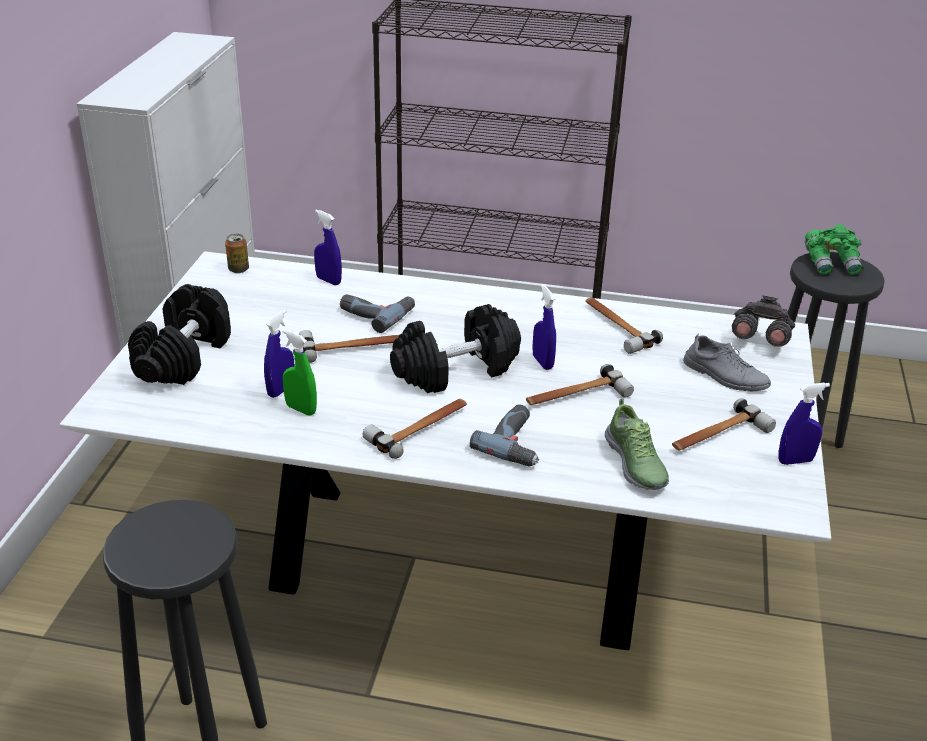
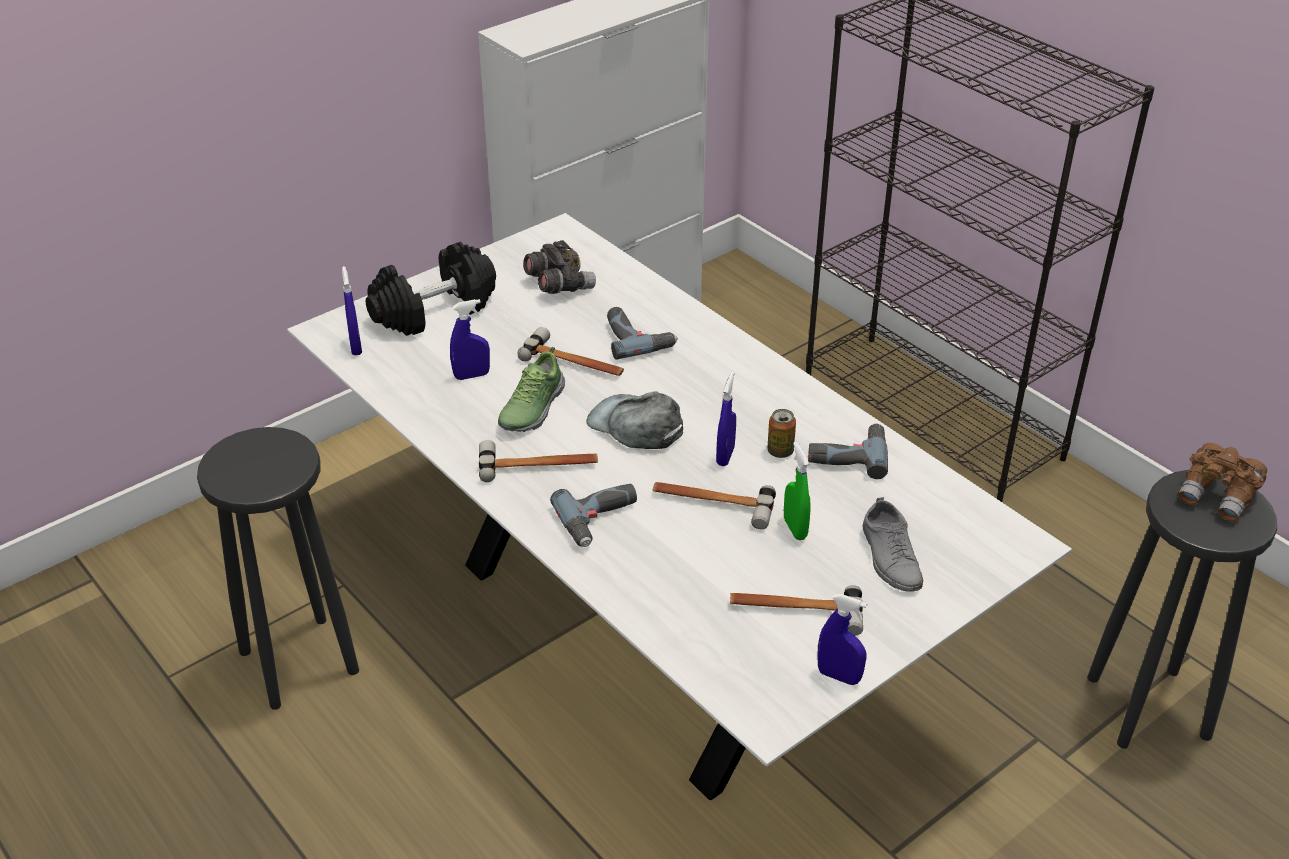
camera: 40 degrees right, 5 degrees up
can [225,234,249,273] -> can moved to [767,409,796,458]
green spray bottle [283,329,317,416] -> green spray bottle moved to [784,442,810,540]
blue spray bottle [314,209,342,285] -> blue spray bottle moved to [342,266,362,355]
black dumbbell [390,304,521,393] -> grey cap [586,391,683,449]
hammer [585,297,663,354] -> power drill [808,424,888,479]
shoe [605,399,669,490] -> shoe moved to [498,347,565,432]
grey binoculars [732,295,795,347] -> grey binoculars moved to [523,240,596,294]
green binoculars [805,224,862,275] -> brown binoculars [1178,443,1267,522]

